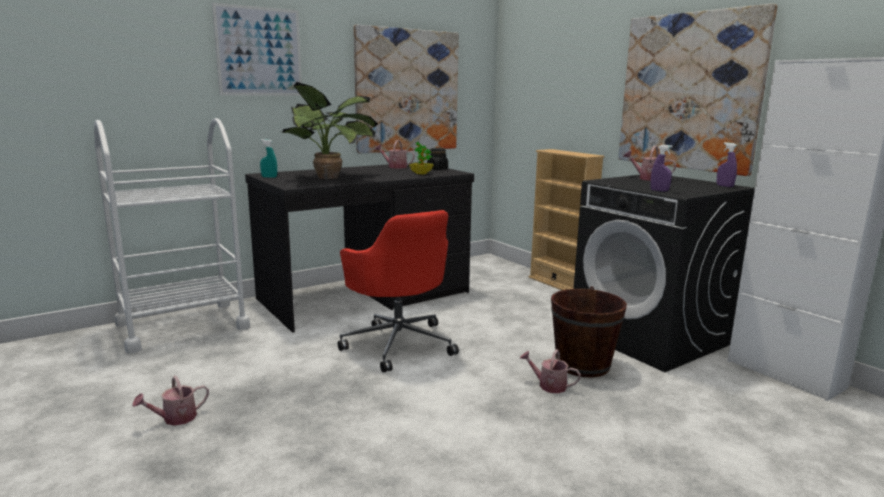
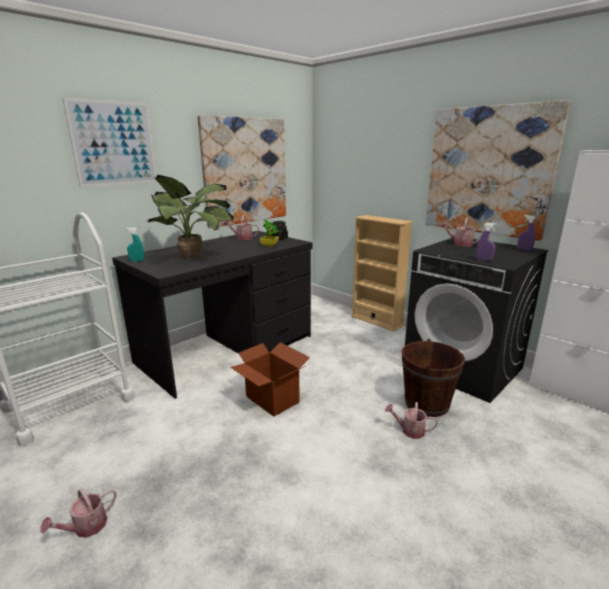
camera: 10 degrees left, 5 degrees up
red office chair [338,210,459,373] -> cardboard box [230,342,310,417]

